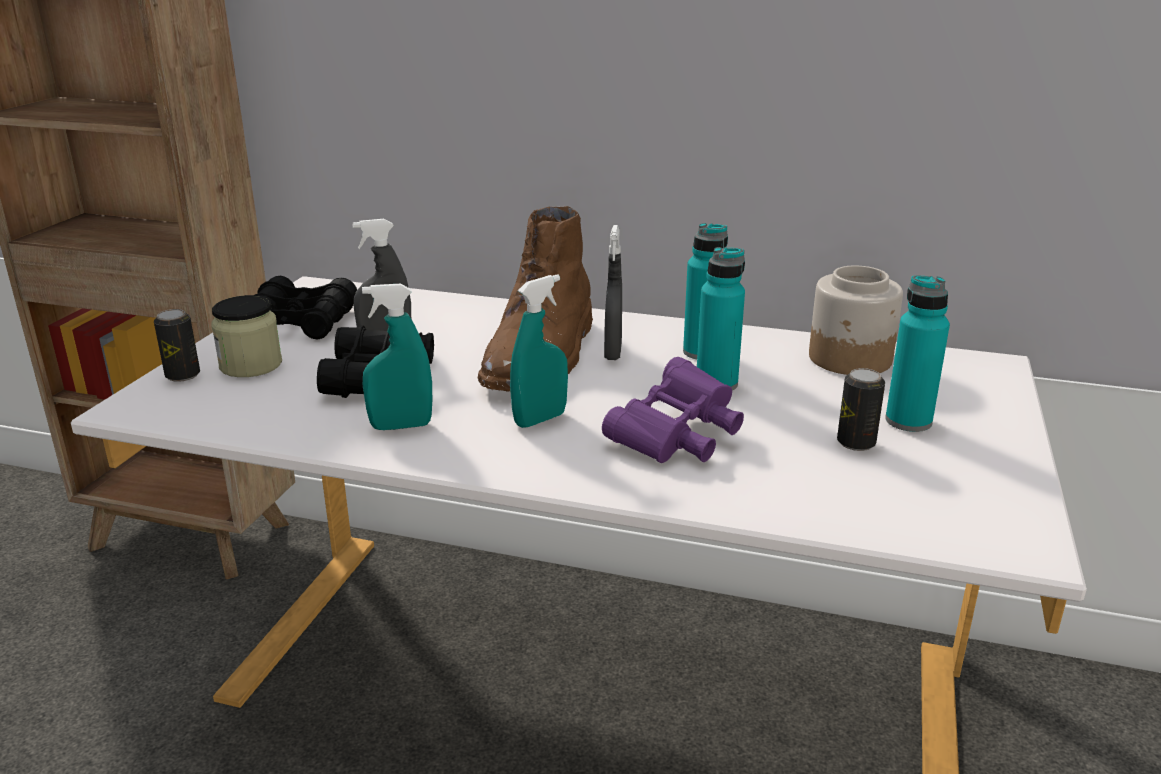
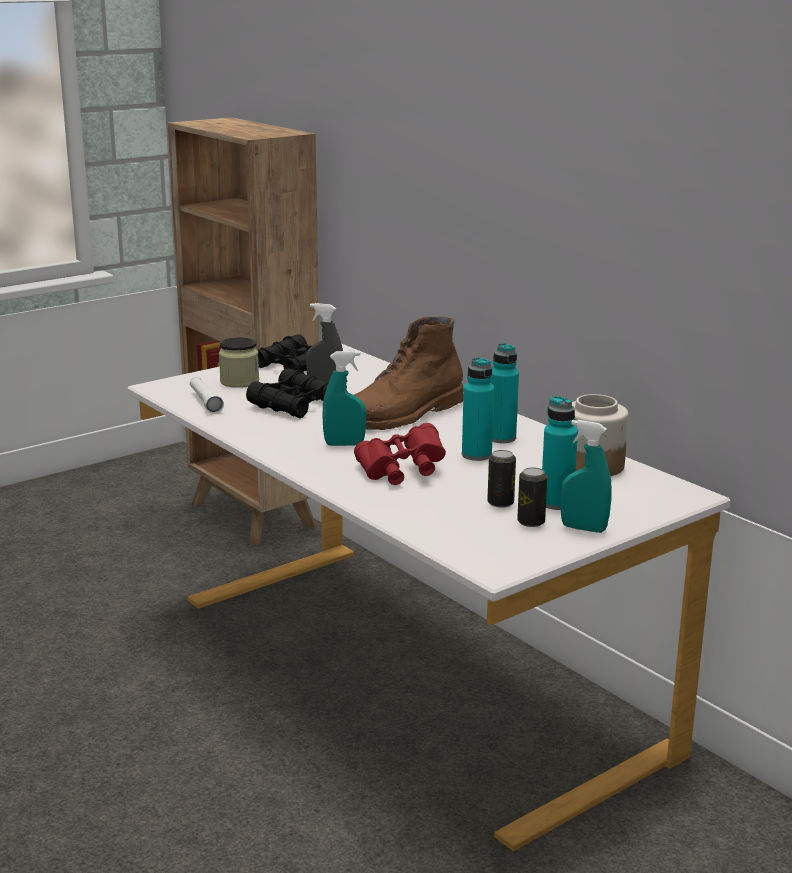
camera: 35 degrees right, 5 degrees down
can [154,309,200,382] -> can moved to [517,467,548,527]
turquoise spray bottle [362,284,432,430] -> turquoise spray bottle moved to [561,420,612,533]
purple binoculars [602,357,744,463] -> red binoculars [354,423,446,485]
grey spray bottle [604,225,622,360] -> none
none -> white flashlight [190,377,224,414]

